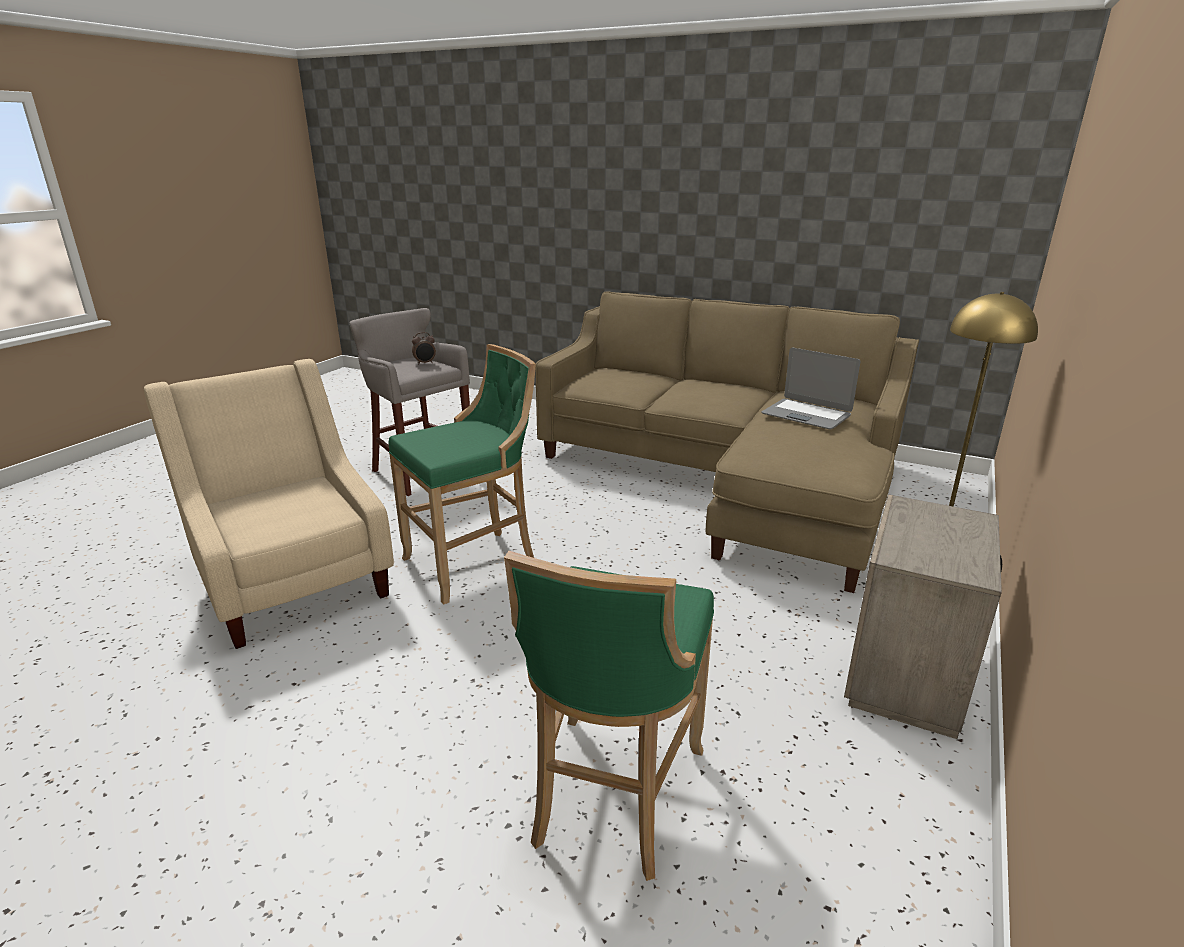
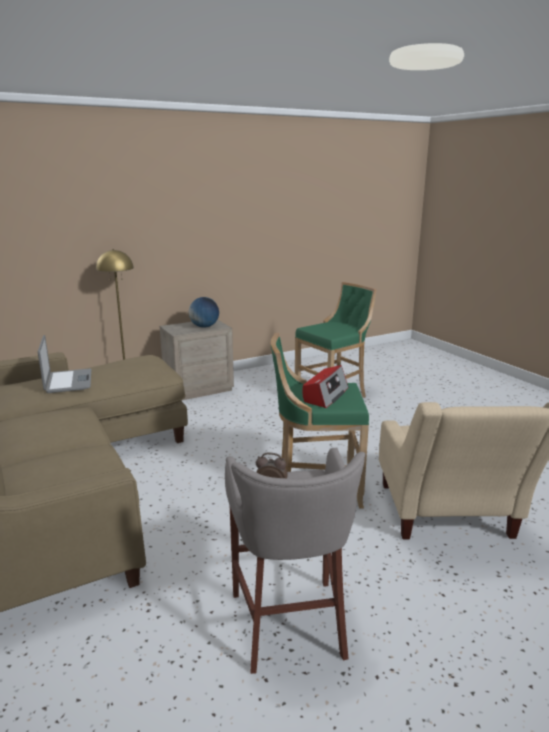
camera: 145 degrees left, 5 degrees down
none -> globe [189,297,219,328]
none -> radio [302,365,349,408]

